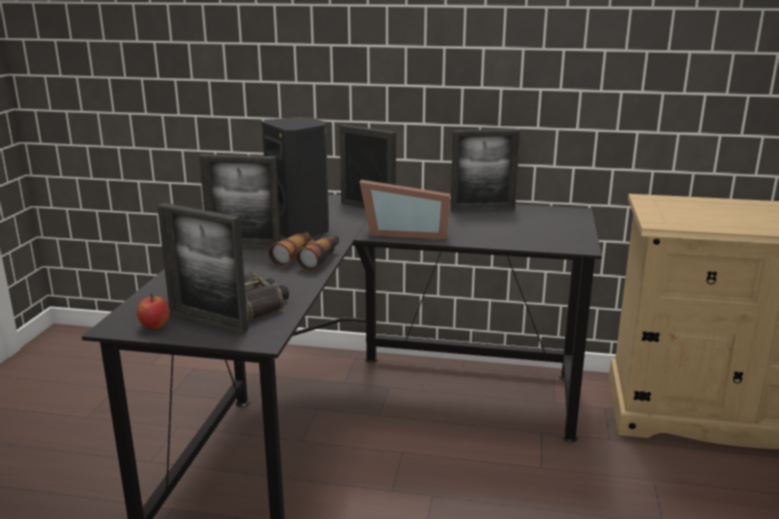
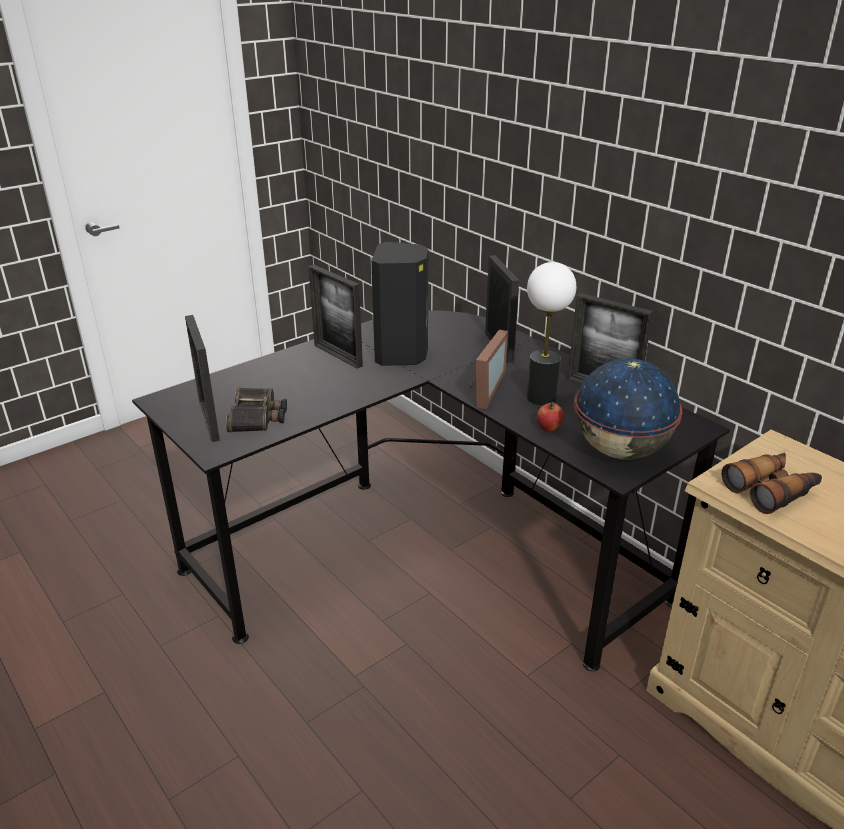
camera: 40 degrees right, 10 degrees up
apple [137,293,170,329] -> apple moved to [537,402,564,432]
binoculars [268,232,339,271] -> binoculars moved to [722,453,822,514]
picture frame [359,180,450,239] -> picture frame turned 120 degrees counterclockwise [468,330,508,409]
none -> table lamp [527,262,576,405]
none -> globe [574,358,682,459]

